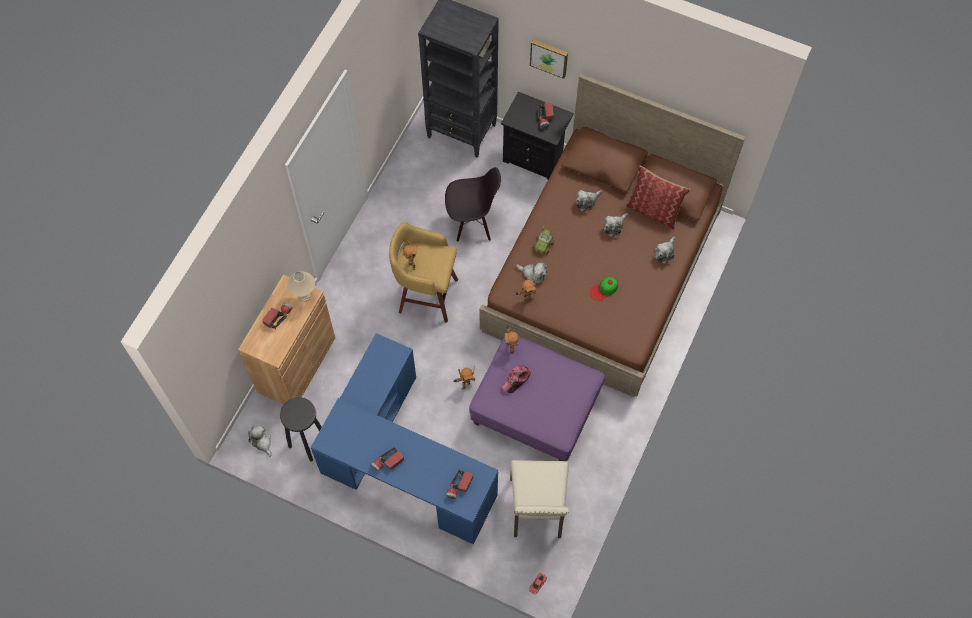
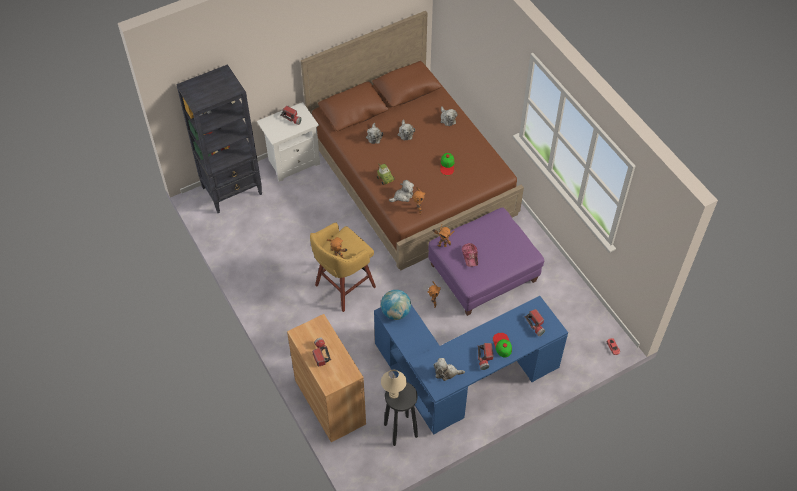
camera: 55 degrees left, 10 degrees down
plush toy [248,425,271,457] -> plush toy moved to [434,358,465,381]
beige table lamp [287,271,315,302] -> beige table lamp moved to [381,370,407,399]
black chair [445,167,501,242] -> none
black nightstand [501,92,574,180] -> white nightstand [257,102,320,182]
beige chair [510,460,569,538] -> none
picture [530,40,568,79] -> none
pillow [626,165,690,230] -> none
none -> globe [381,290,411,320]
none -> cap [493,333,512,358]

